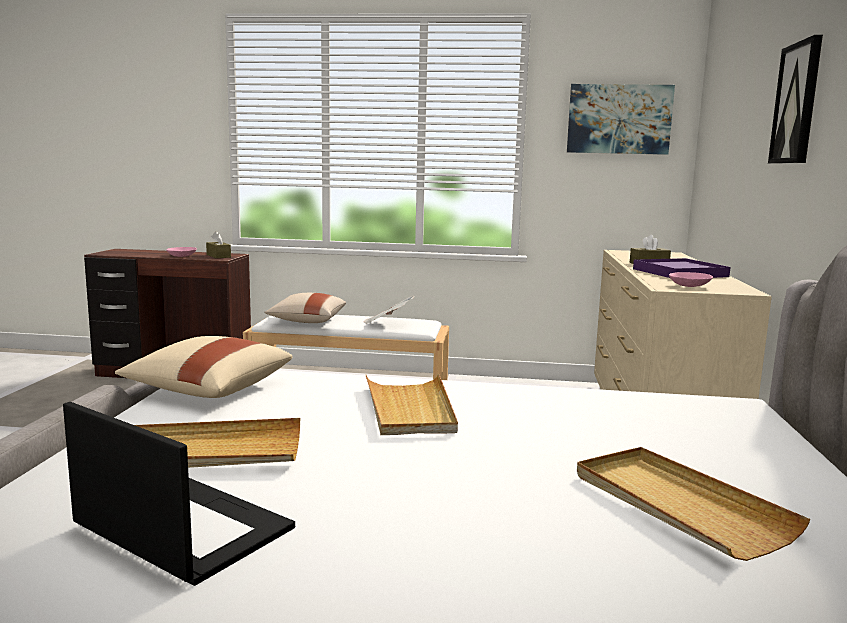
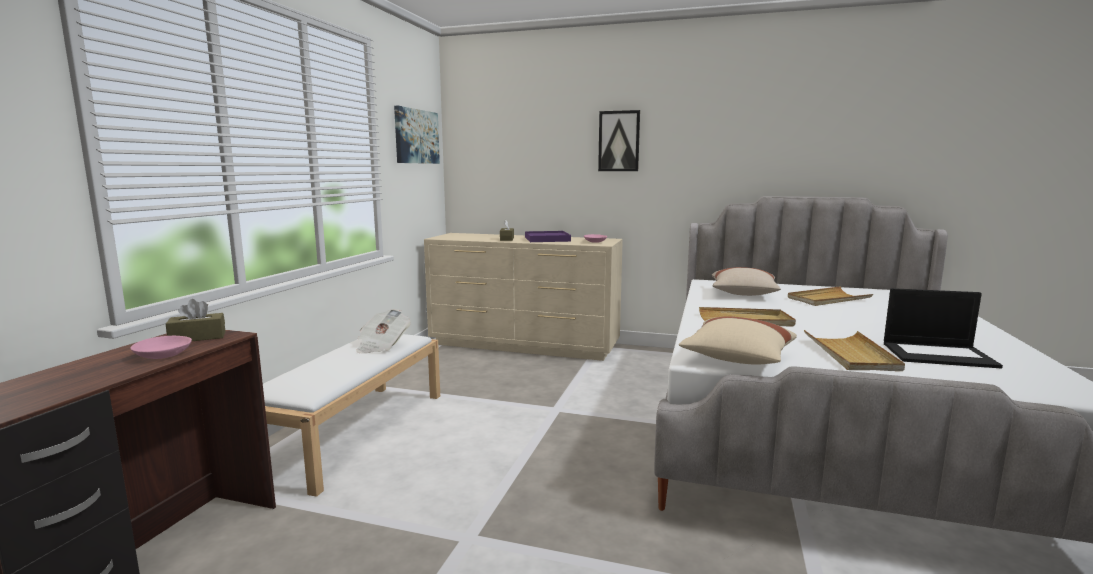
camera: 80 degrees left, 0 degrees up
laptop [63,402,295,586] -> laptop turned 120 degrees counterclockwise [884,288,1003,368]
beige pillow [265,293,346,323] -> beige pillow moved to [712,267,781,296]

